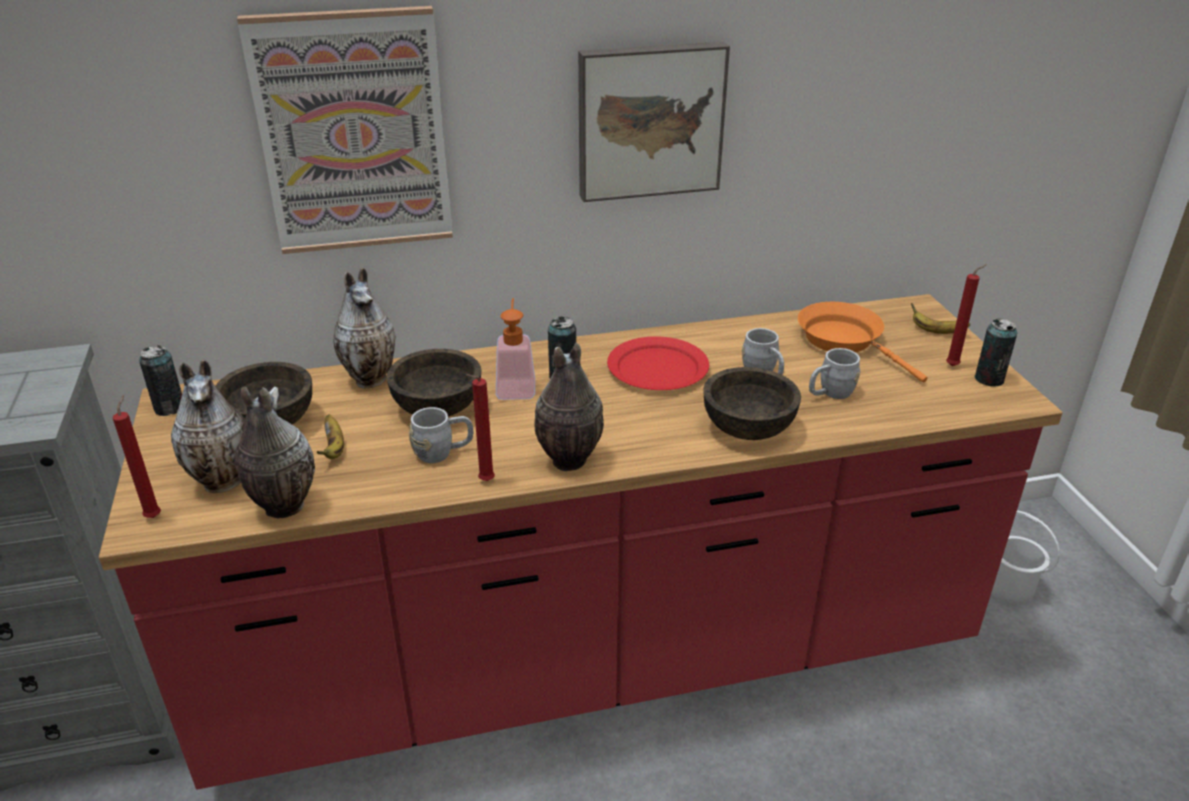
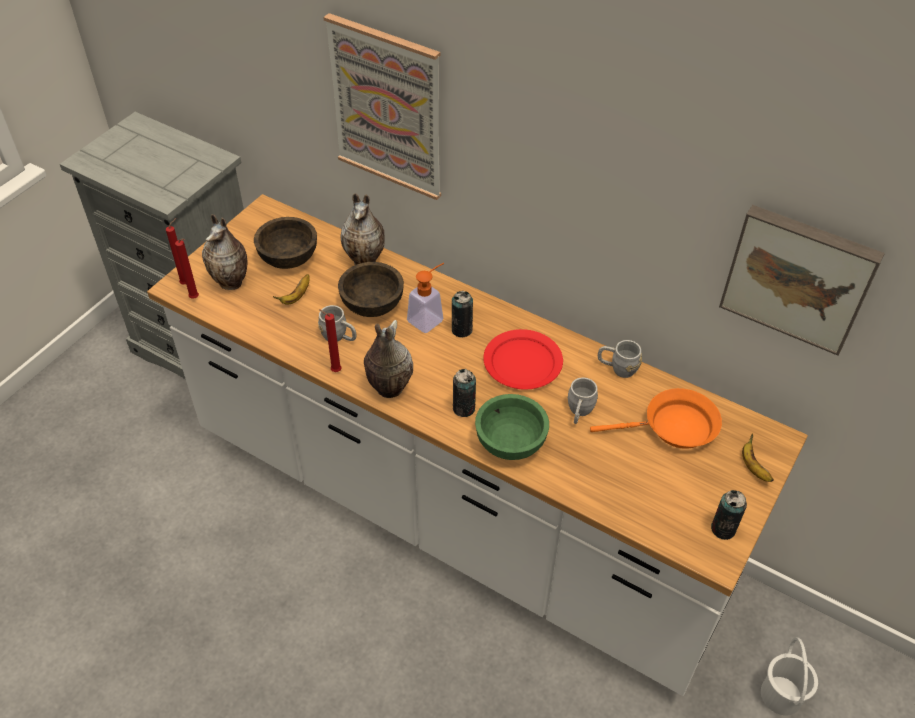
camera: 45 degrees right, 15 degrees up
red counter [99,294,1063,790] -> white counter [147,194,808,696]
can [139,345,182,416] -> can moved to [453,369,476,417]
vase [234,387,315,518] -> none
picture [578,42,730,202] -> picture moved to [719,205,885,355]
brown bowl [703,367,801,440] -> green bowl [475,394,549,460]
orange frying pan [798,302,928,383] -> orange frying pan turned 75 degrees clockwise [590,388,722,449]
grey mug [809,348,860,399] -> grey mug moved to [598,340,642,378]
red candle [946,264,987,366] -> red candle moved to [175,239,199,299]

